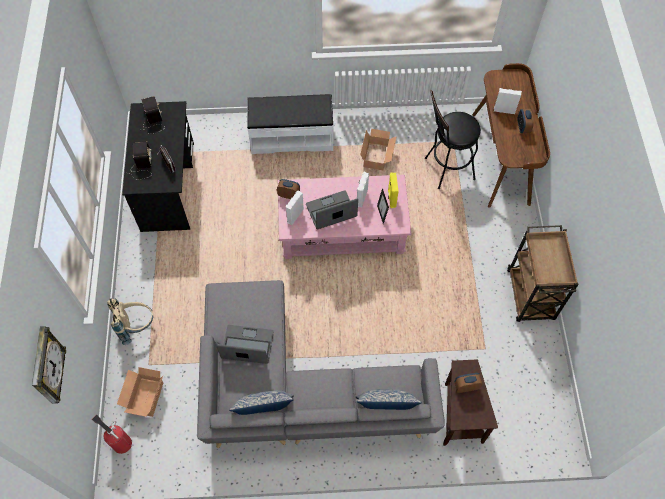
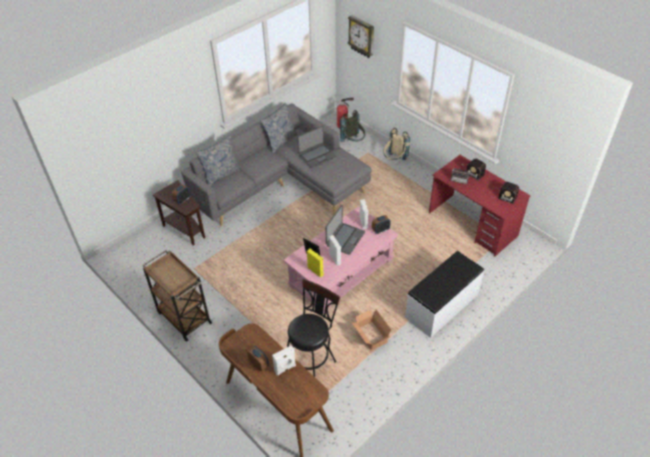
camera: 140 degrees right, 15 degrees down
cardboard box [117,367,163,417] -> grey backpack [339,110,365,142]
black desk [122,101,194,232] -> red desk [429,155,531,256]

